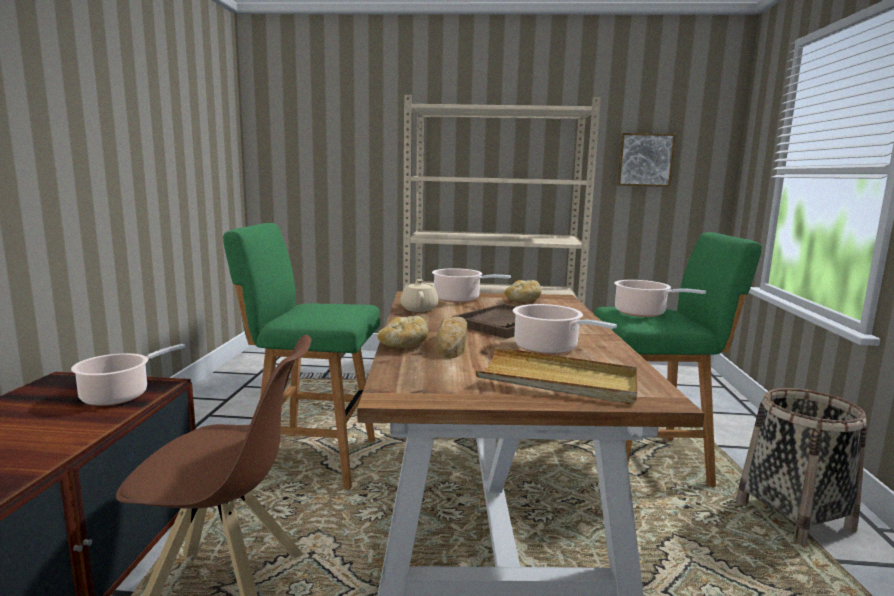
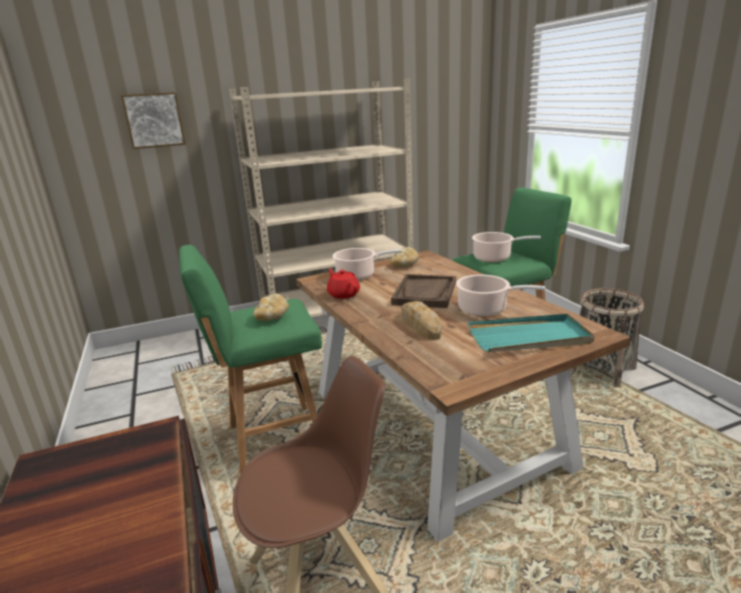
camera: 25 degrees left, 10 degrees up
cooking pot [71,344,185,406] -> none
bread [377,316,428,347] -> bread moved to [253,294,289,321]
beige teapot [400,279,439,312] -> red teapot [327,269,360,299]
beige tray [476,347,638,404] -> turquoise tray [468,314,595,352]
picture [617,133,676,187] -> picture moved to [121,92,186,149]

